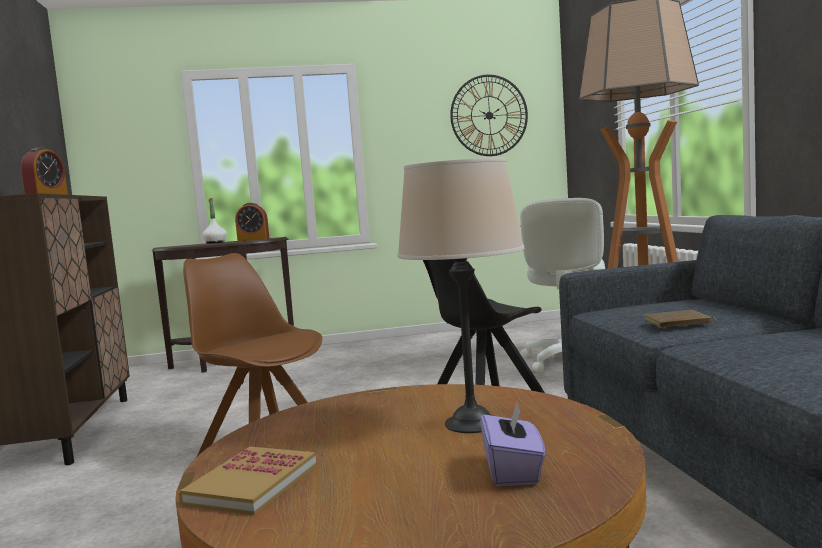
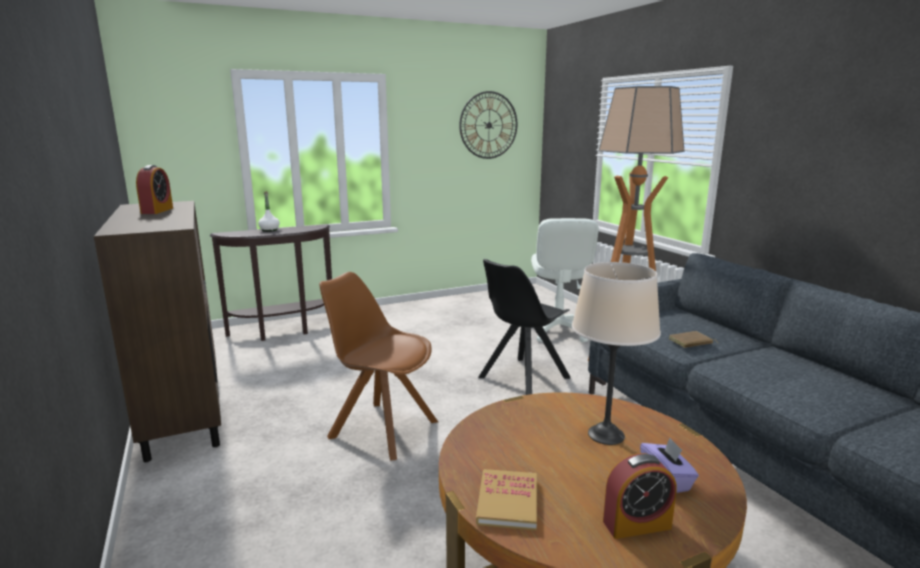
camera: 15 degrees left, 10 degrees up
alarm clock [235,203,269,241] -> alarm clock moved to [603,453,677,539]

